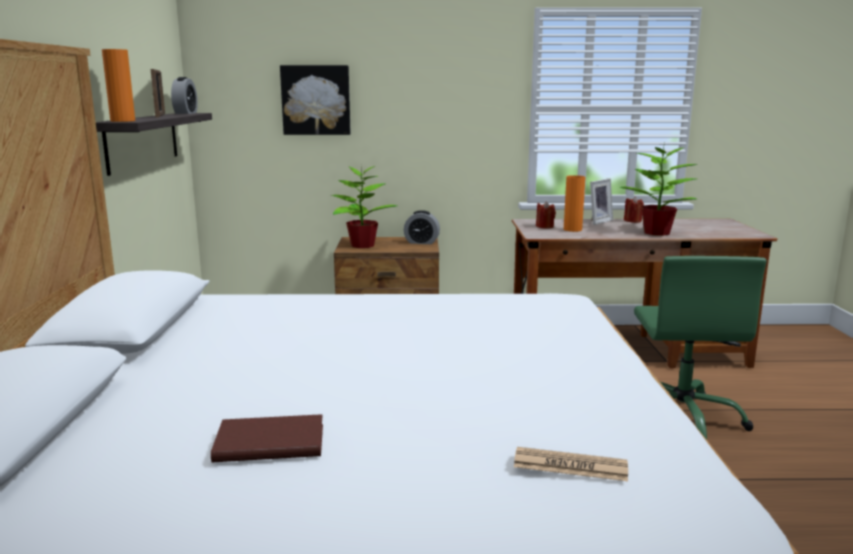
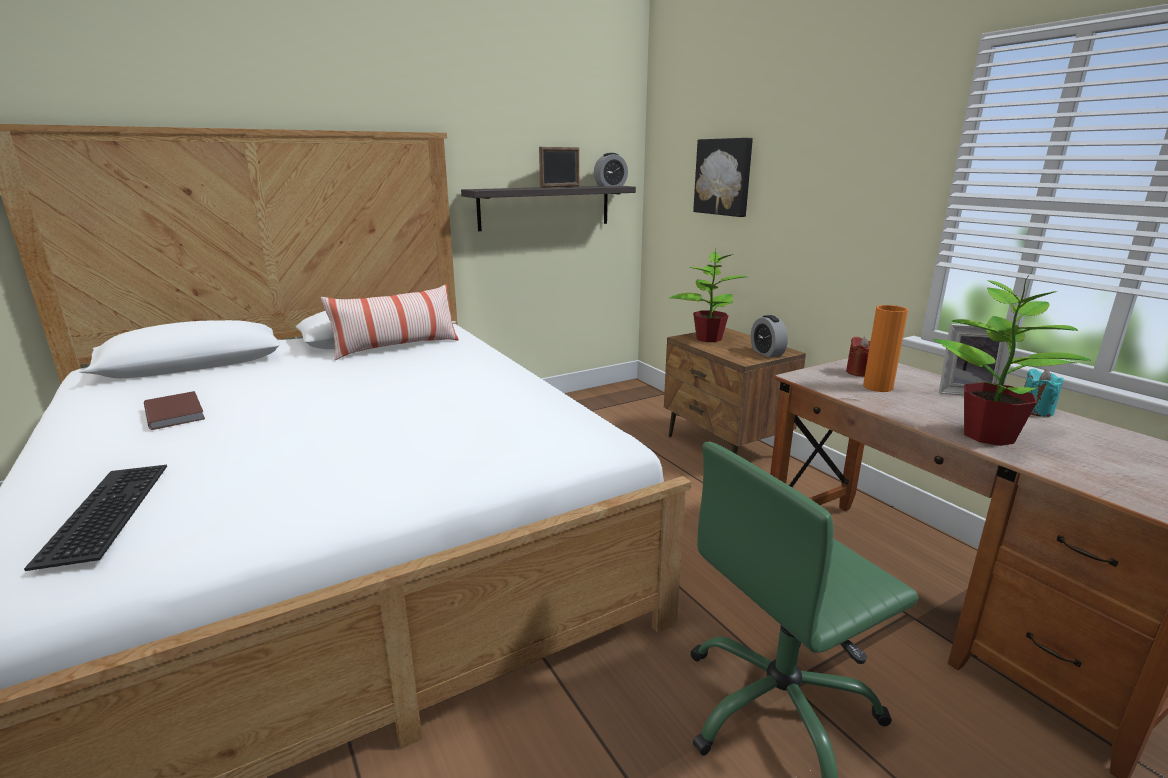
camera: 60 degrees right, 5 degrees up
orange vase [102,49,135,122] -> none
newspaper [514,447,628,481] -> keyboard [24,465,167,571]
red candle [624,197,644,223] -> turquoise candle [1024,369,1064,417]
none -> pillow [321,284,459,360]

